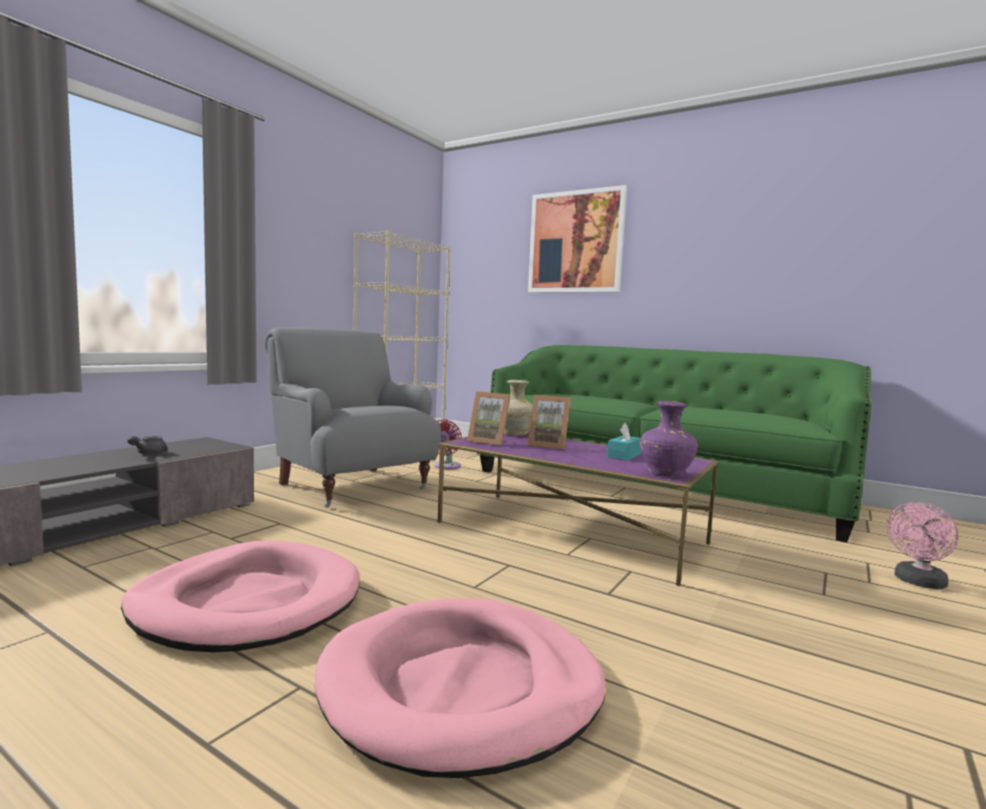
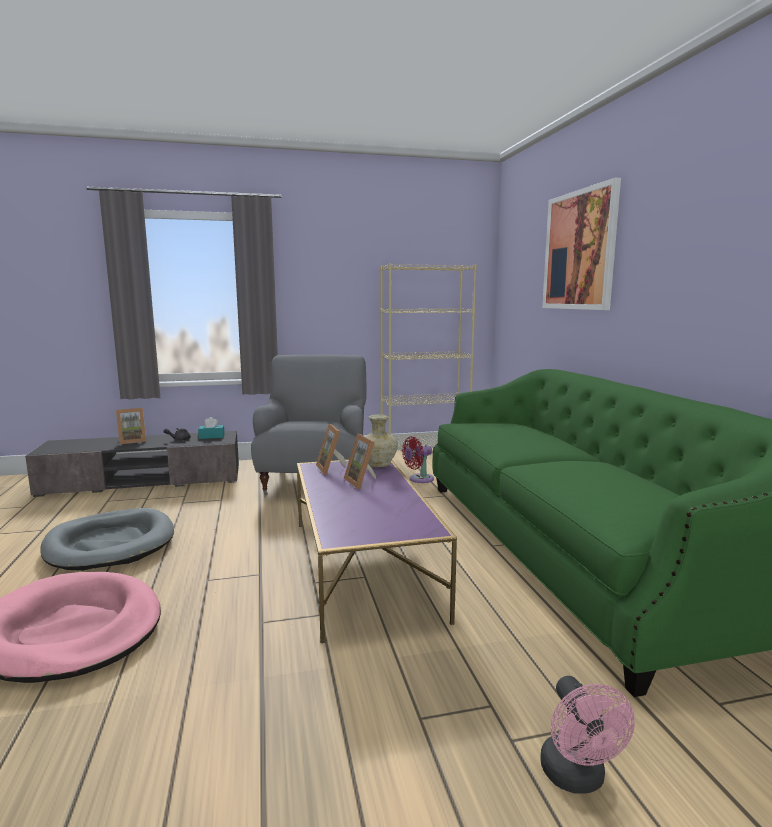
camera: 45 degrees right, 5 degrees up
pink dog bed [121,540,360,653] -> grey dog bed [41,508,174,571]
turquoise tissue box [607,423,641,461] -> turquoise tissue box moved to [198,417,225,439]
purple vase [640,401,698,477] -> none
pink fan [887,502,958,589] -> pink fan turned 105 degrees counterclockwise [541,676,635,793]
none -> picture frame [116,408,146,444]

